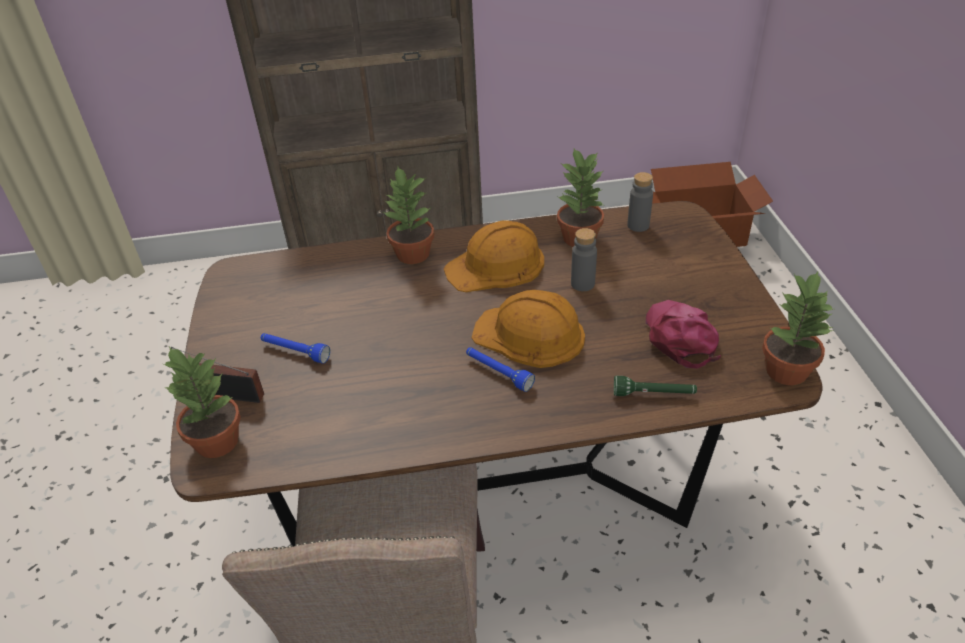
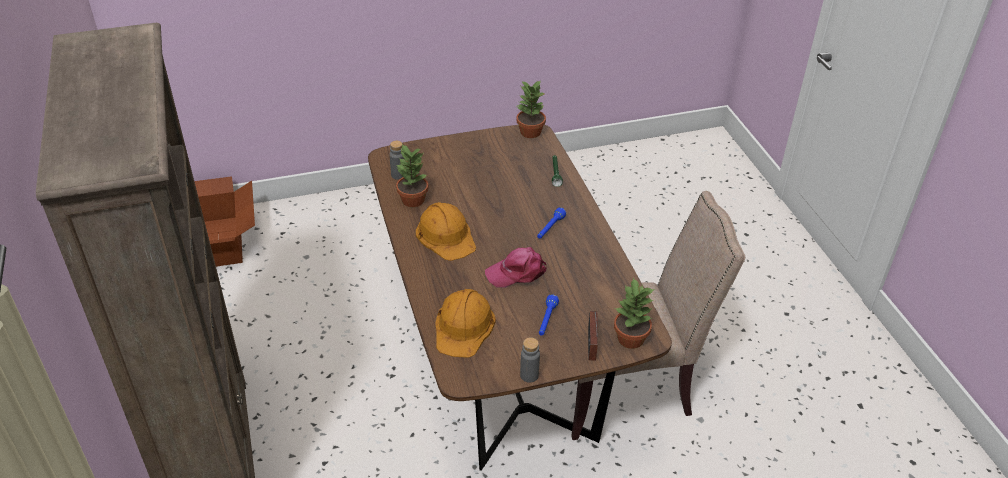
camera: 100 degrees left, 0 degrees up
potted plant [383,167,434,264] -> none
orange hard hat [471,290,585,368] -> orange hard hat moved to [435,289,496,358]
grey bottle [571,228,597,291] -> grey bottle moved to [520,337,540,383]
pink cap [646,300,721,369] -> pink cap moved to [485,247,547,288]

